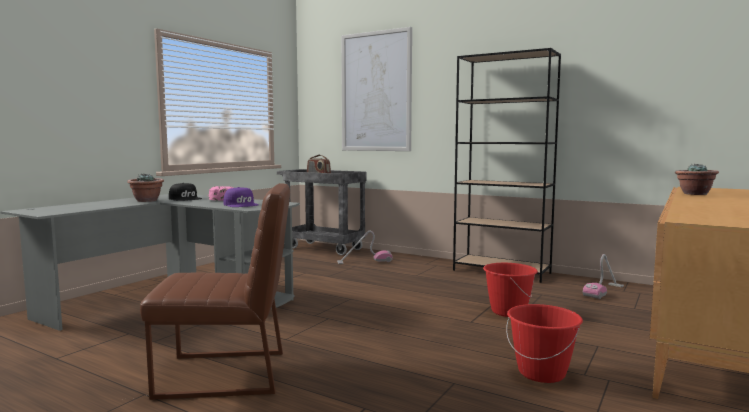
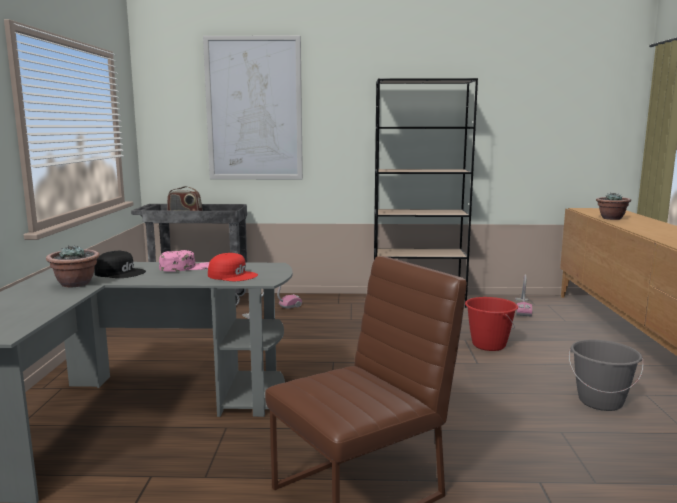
camera: 30 degrees left, 5 degrees up
purple cap [223,187,259,207] -> red cap [208,253,258,281]
red bucket [506,304,583,383] -> grey bucket [569,340,644,411]

